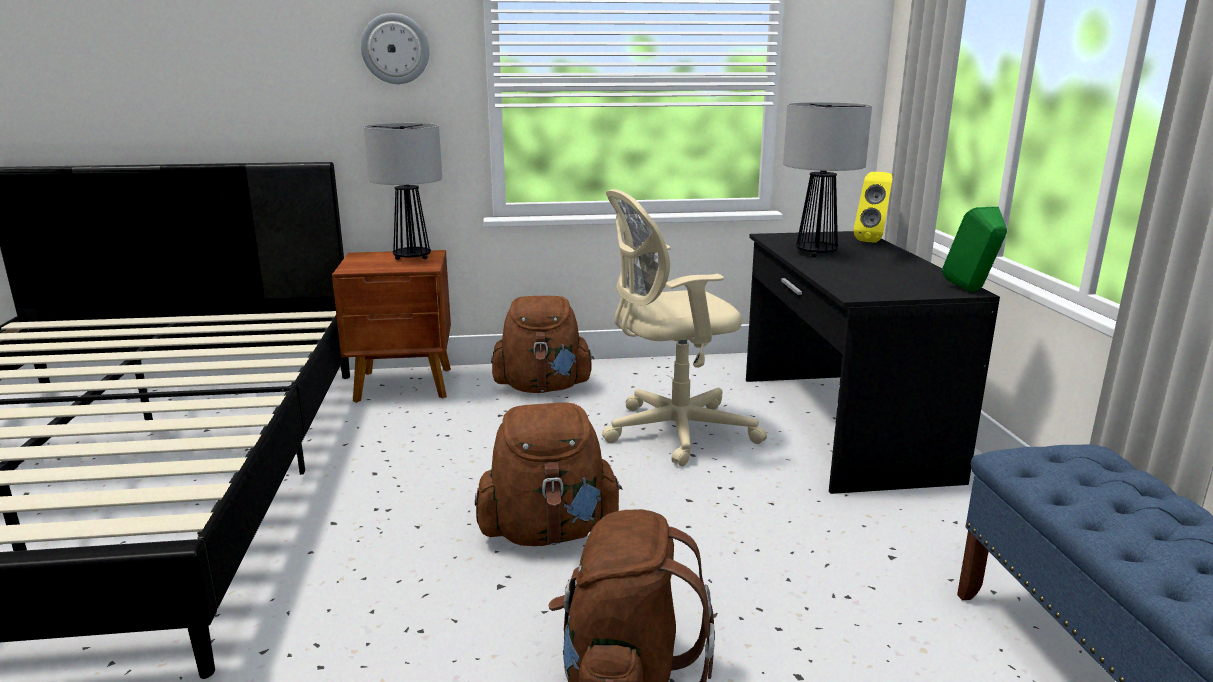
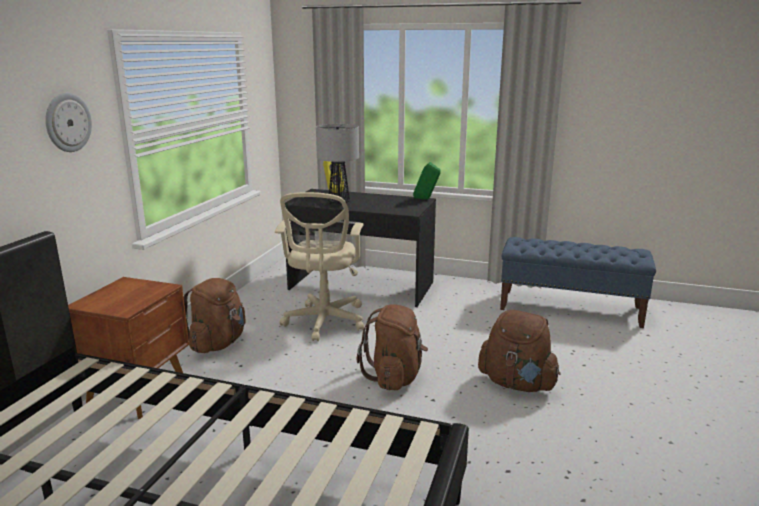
camera: 65 degrees left, 0 degrees up
table lamp [364,123,442,260] -> none

